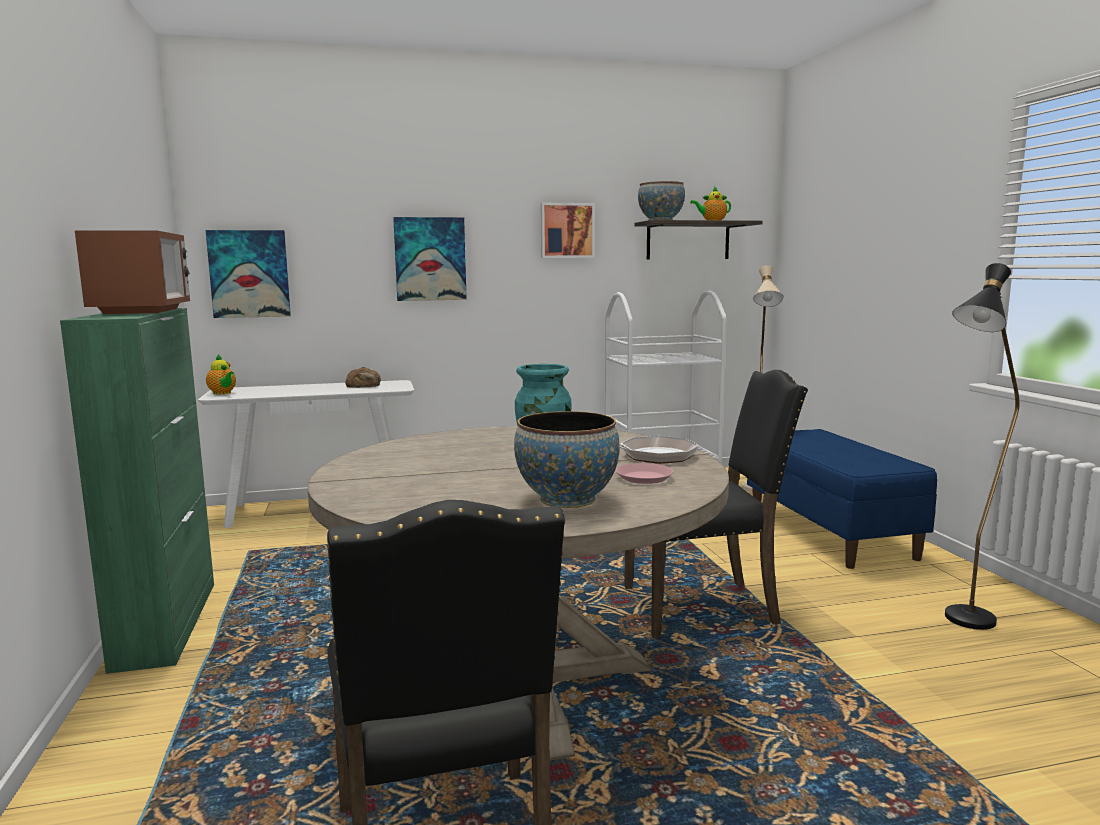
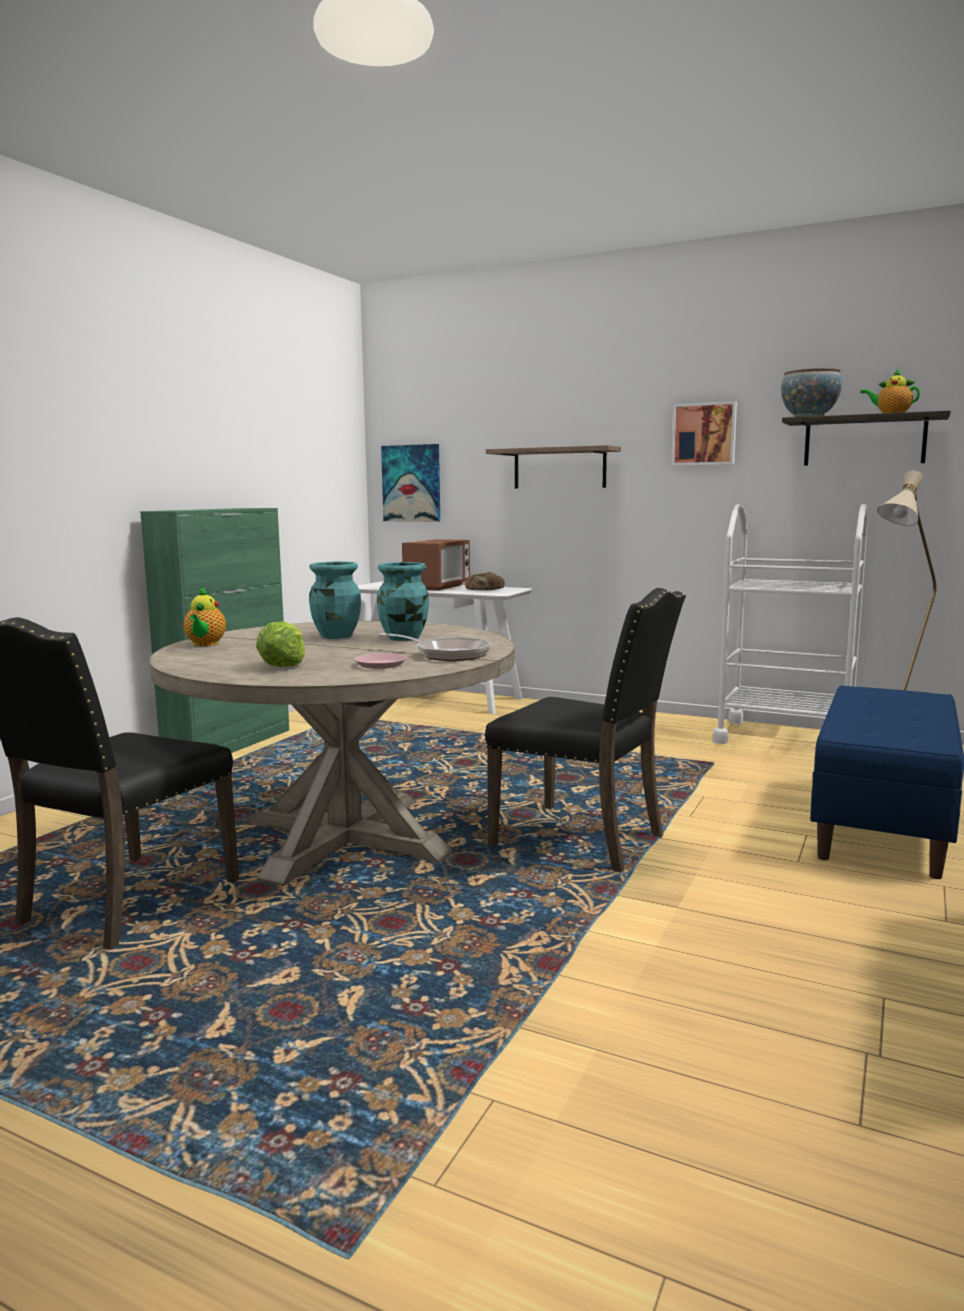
camera: 40 degrees right, 0 degrees up
microwave [75,230,190,314] -> microwave moved to [402,539,470,591]
teapot [206,354,236,394] -> teapot moved to [183,586,226,646]
picture [393,217,467,301] -> shelf [486,445,621,489]
bowl [514,411,620,508] -> lettuce [256,621,305,667]
black floor lamp [945,263,1020,630] -> none
none -> turquoise vase [309,561,361,639]

